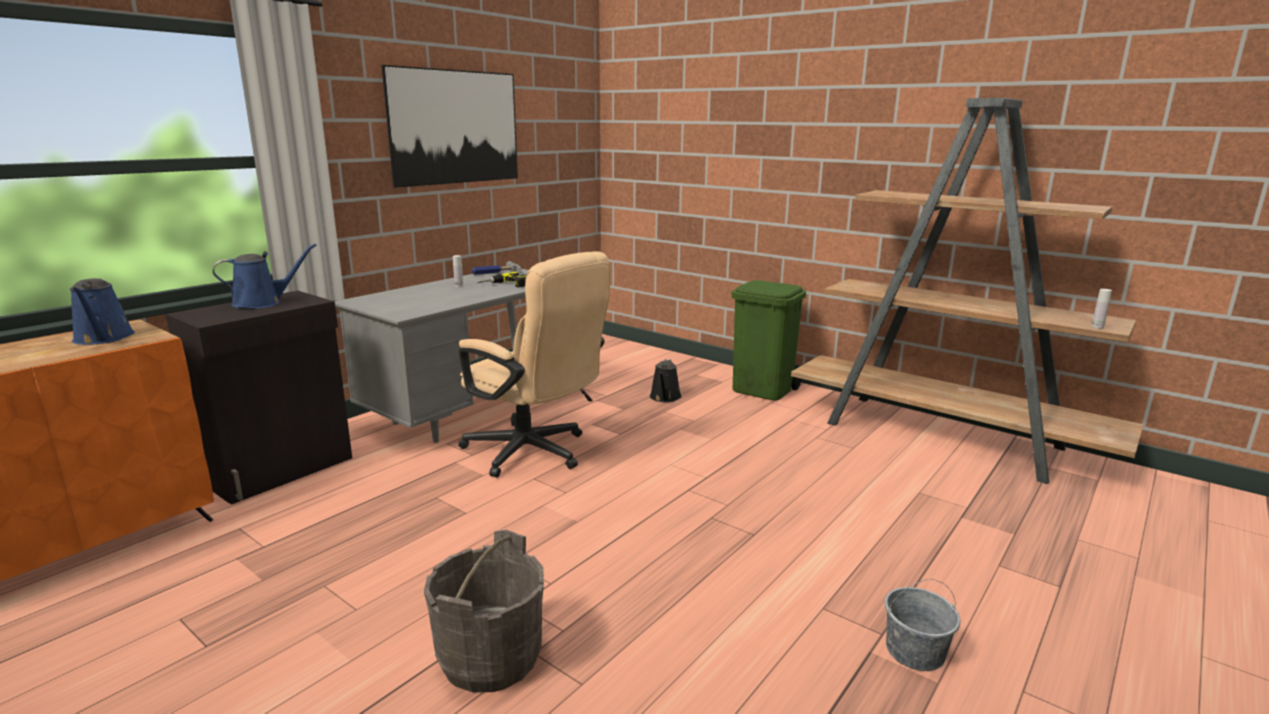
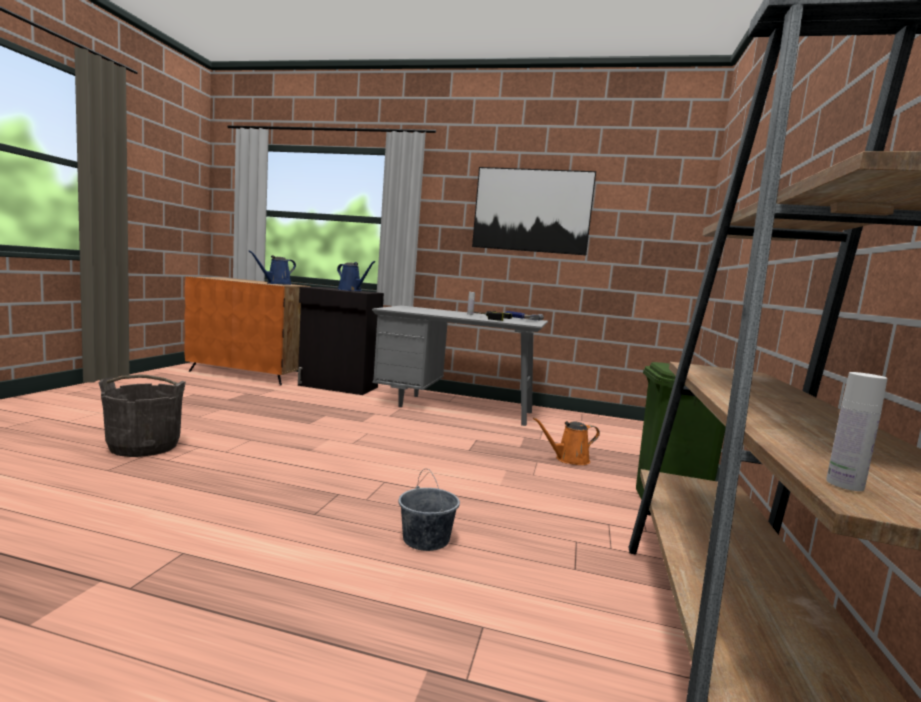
camera: 65 degrees right, 10 degrees down
beige office chair [458,251,610,478] -> none
black watering can [650,359,682,402] -> orange watering can [533,418,600,465]
grey bucket [885,579,960,671] -> grey bucket moved to [399,469,460,551]

